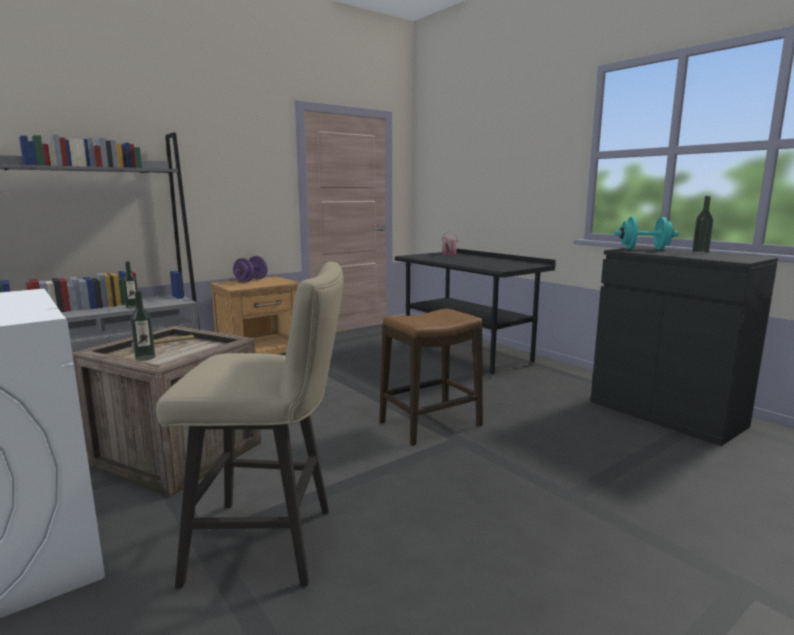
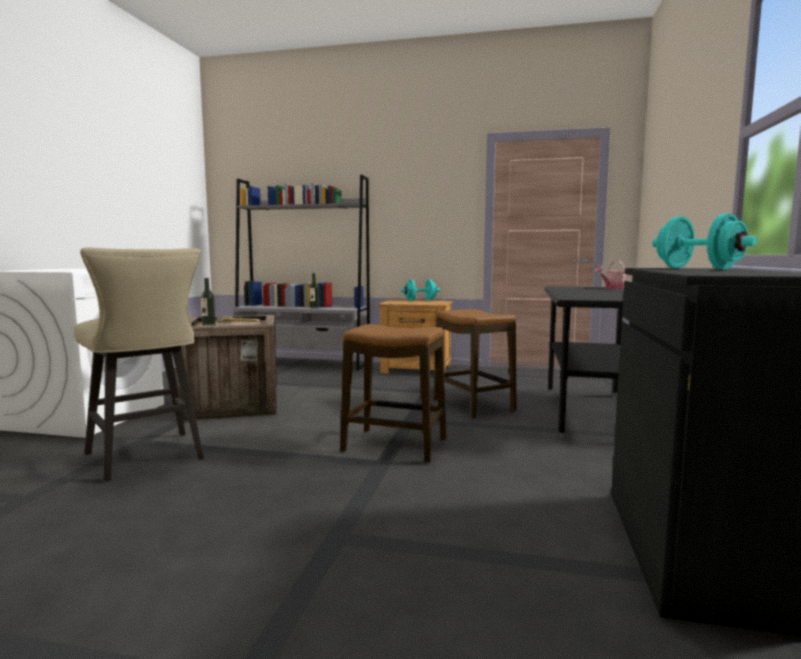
camera: 50 degrees right, 5 degrees down
purple dumbbell [233,256,268,282] -> turquoise dumbbell [401,279,440,301]
bottle [692,196,714,254] -> none
none -> stool [433,309,517,419]

